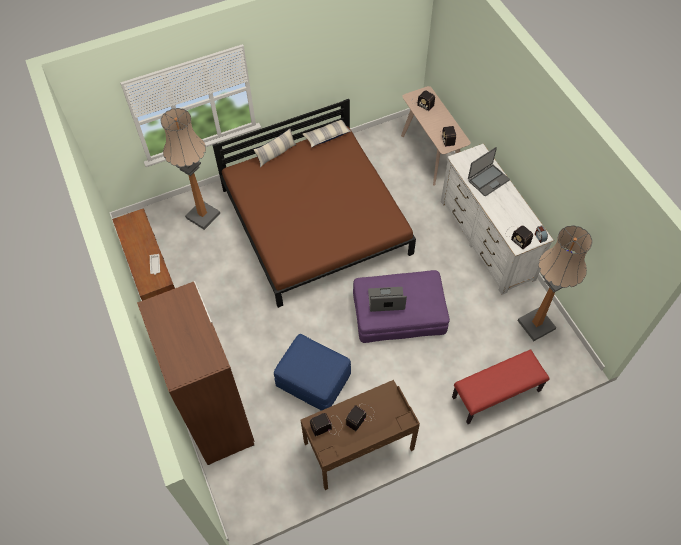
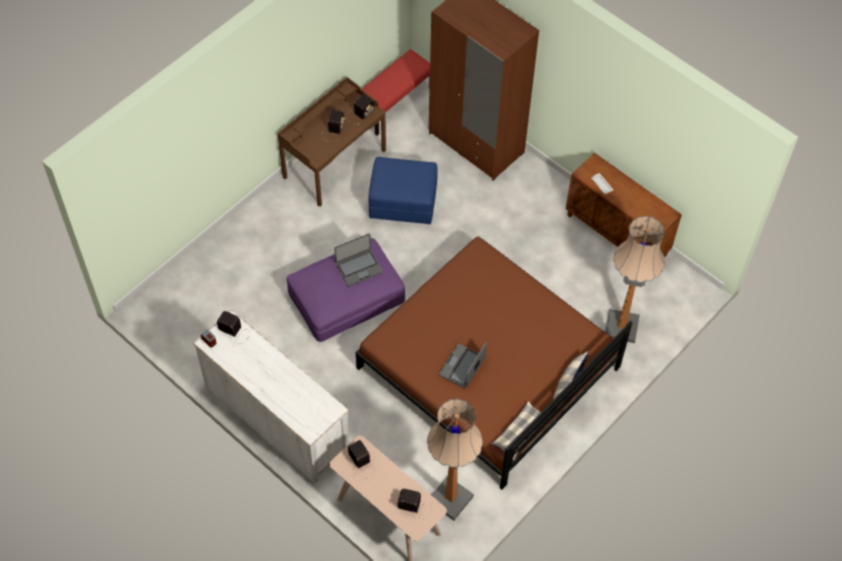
camera: 155 degrees right, 0 degrees up
red bench [452,350,550,424] -> red bench moved to [362,49,430,135]
laptop [468,147,510,196] -> laptop moved to [439,342,487,388]
floor lamp [517,225,592,341] -> floor lamp moved to [427,399,483,521]

